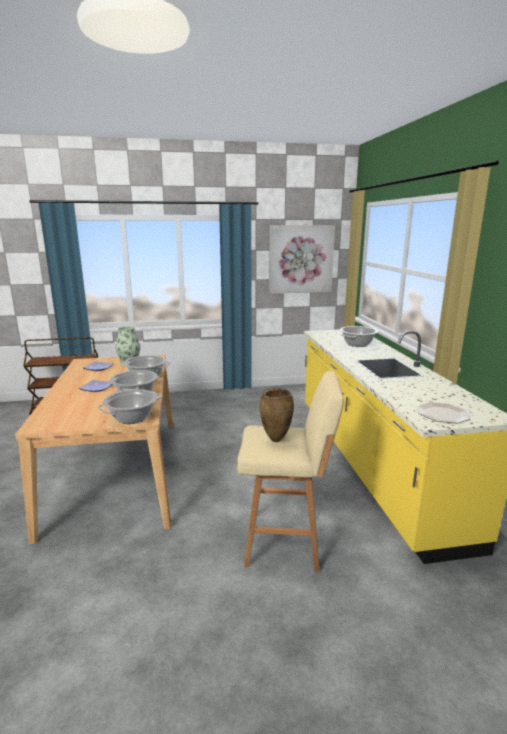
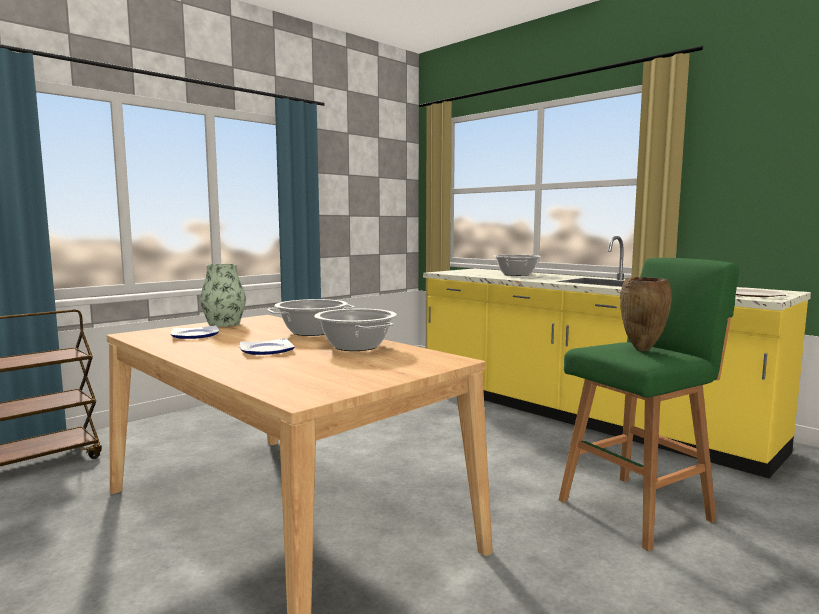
camera: 35 degrees left, 10 degrees down
cooking pot [97,389,162,424] -> none
beige stool [237,371,344,572] -> green stool [558,258,739,551]
picture [269,225,335,294] -> none

